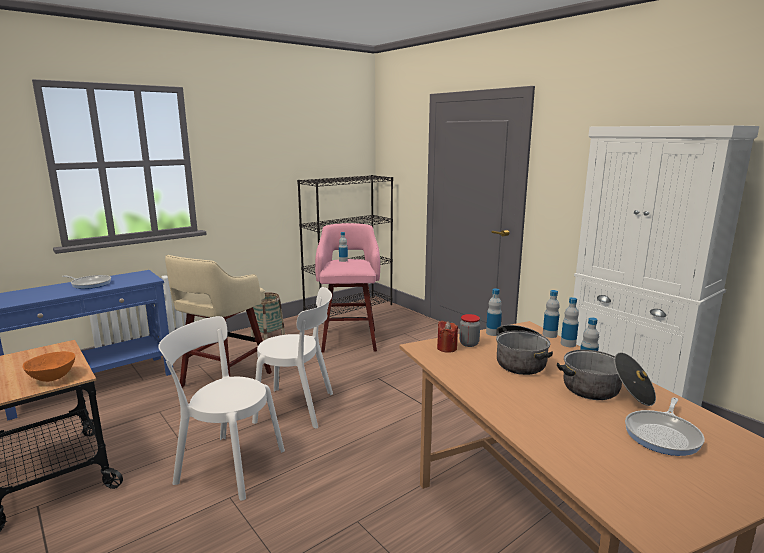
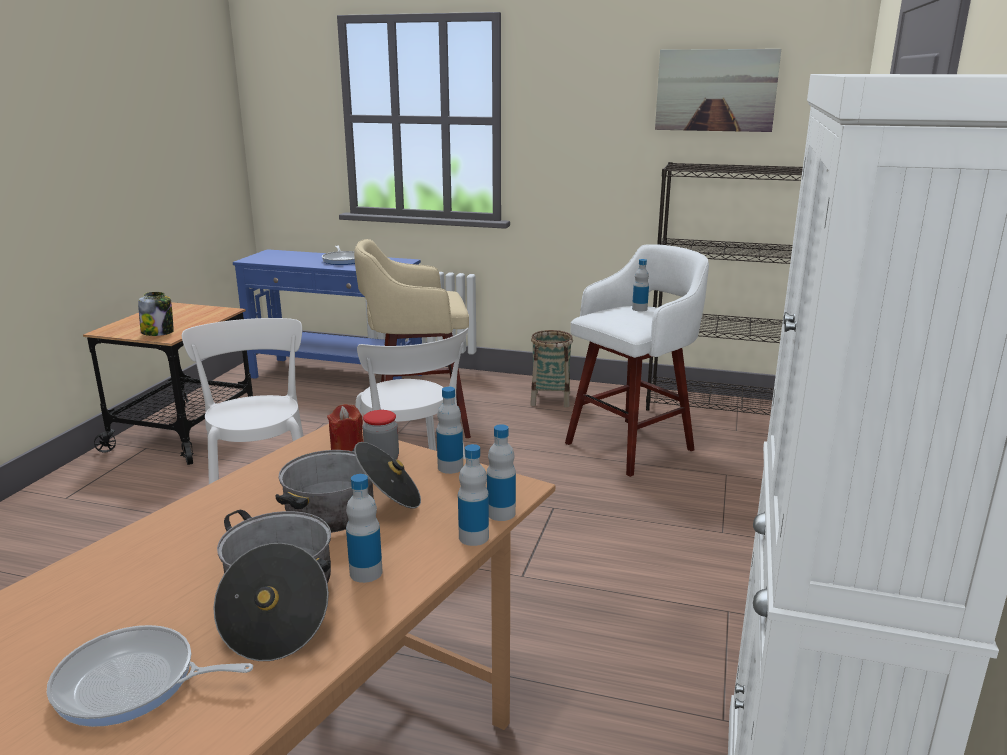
camera: 55 degrees right, 5 degrees up
orange bowl [23,351,75,382] -> jar [138,292,174,336]
pink stool [315,223,380,353] -> white stool [565,244,709,477]
none -> picture [655,49,781,132]

